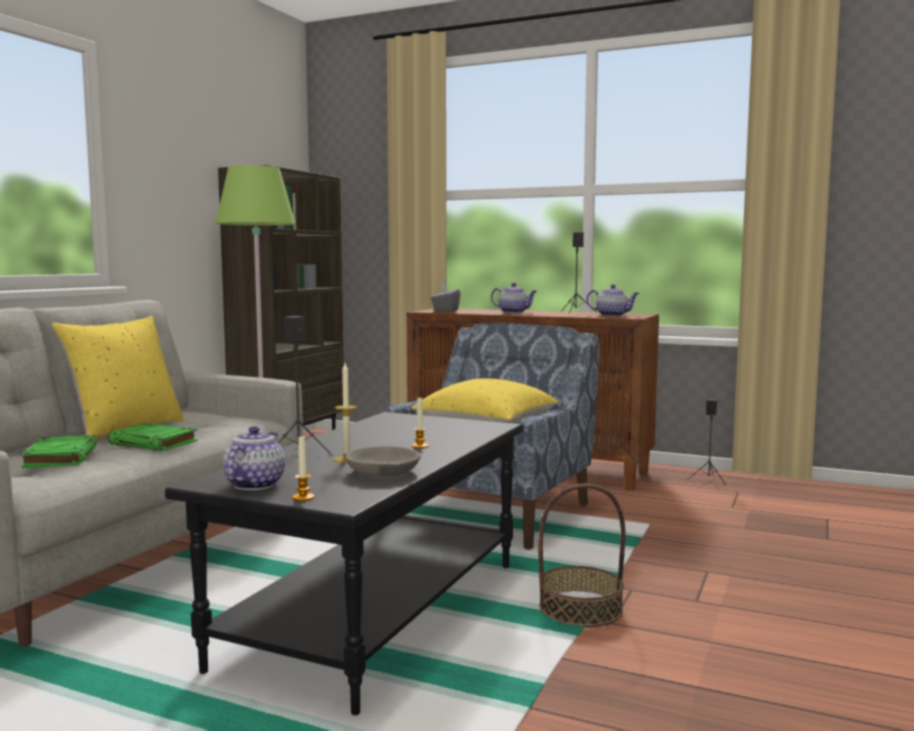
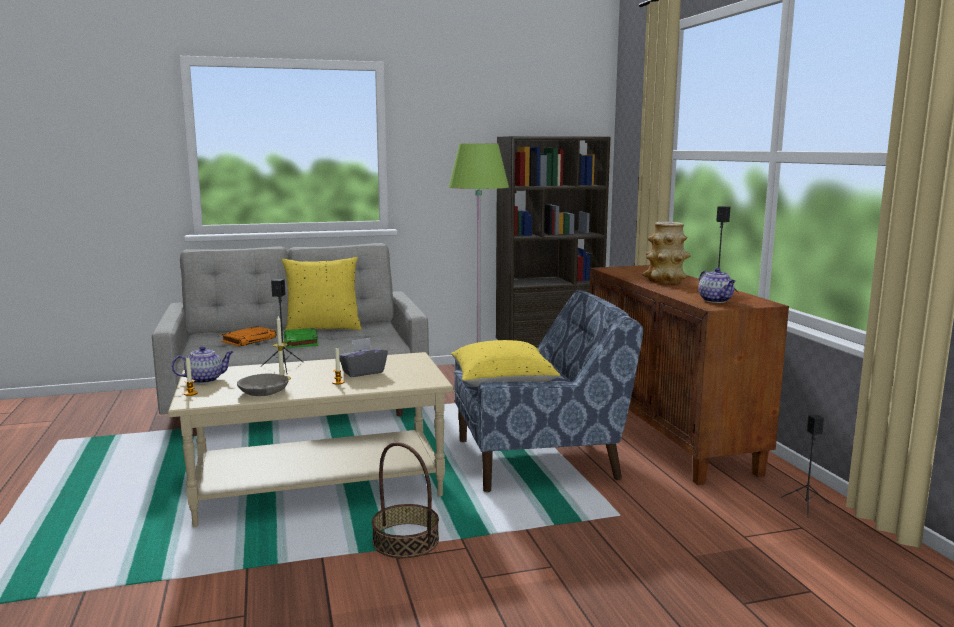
camera: 50 degrees right, 5 degrees up
green book [20,435,97,468] -> orange book [221,326,276,346]
black coffee table [165,412,523,715] -> beige coffee table [168,352,453,527]
grey tissue box [431,282,460,312] -> grey tissue box moved to [339,338,388,377]
teapot [491,283,537,313] -> vase [642,222,691,284]

